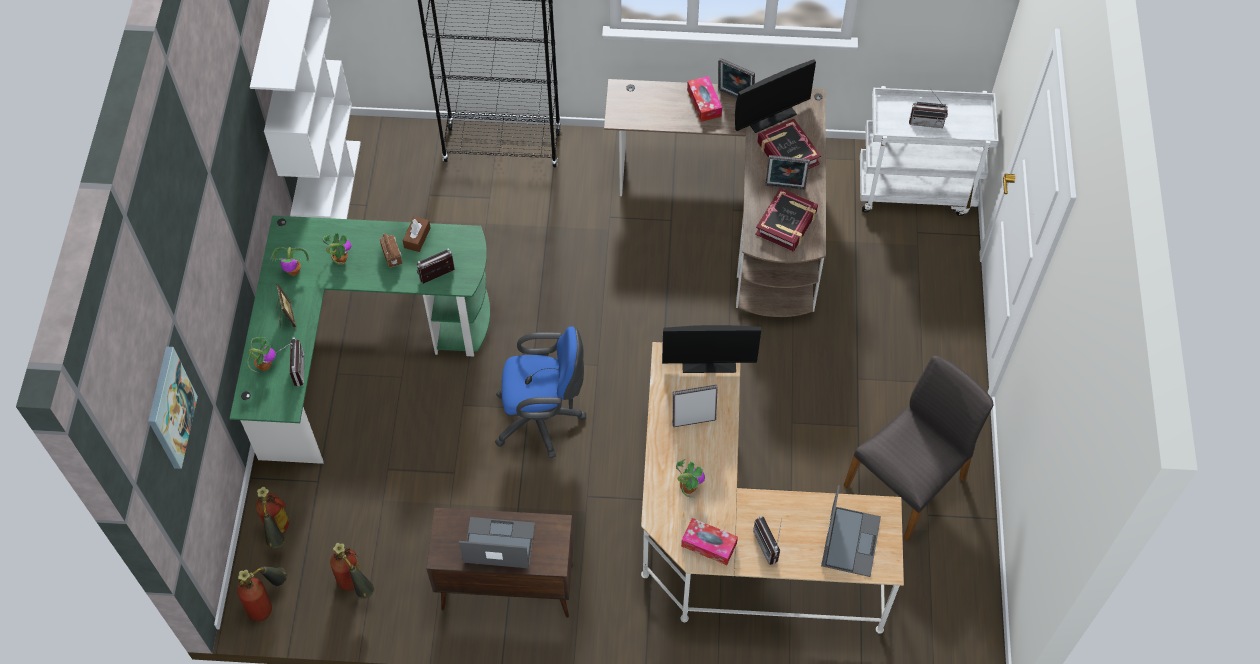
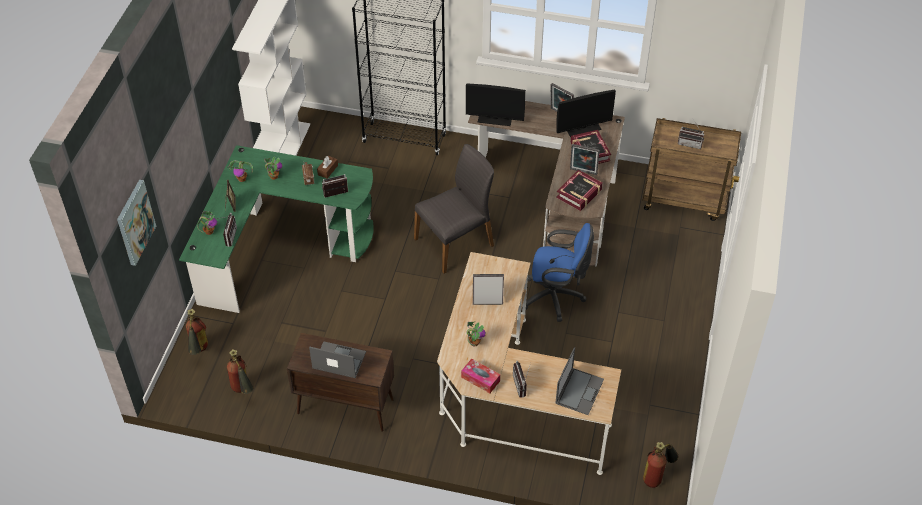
camera: 10 degrees right, 10 degrees down
fire extinguisher [237,567,287,621] -> fire extinguisher moved to [643,442,678,488]
blue office chair [495,327,586,458] -> blue office chair moved to [526,223,594,322]
monitor [662,325,761,373] -> monitor moved to [466,83,526,126]
tissue box [687,76,722,122] -> none
grey chair [844,356,993,542] -> grey chair moved to [414,144,494,274]
white cart [860,86,999,216] -> brown cart [643,118,741,221]

